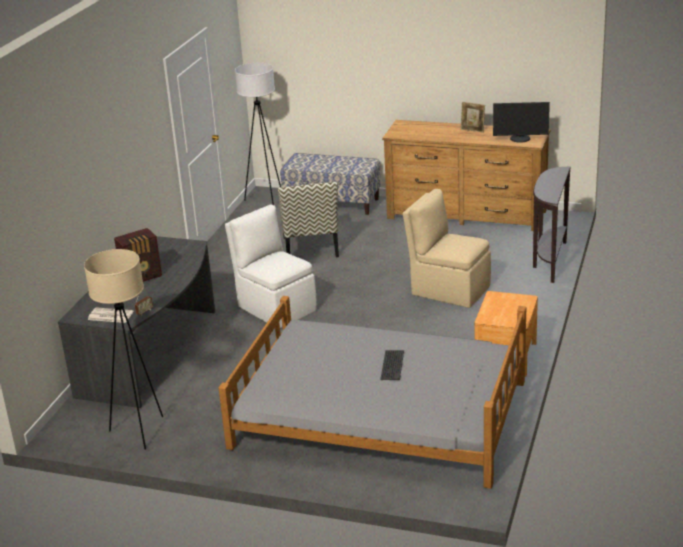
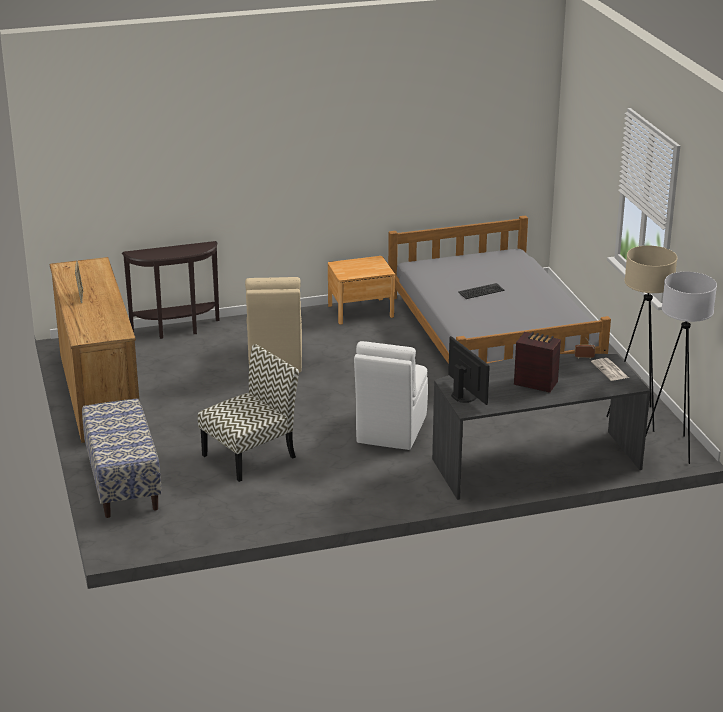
camera: 125 degrees left, 0 degrees up
white floor lamp [235,63,281,205] -> white floor lamp moved to [646,272,717,464]
monitor [493,102,550,143] -> monitor moved to [448,336,490,405]

